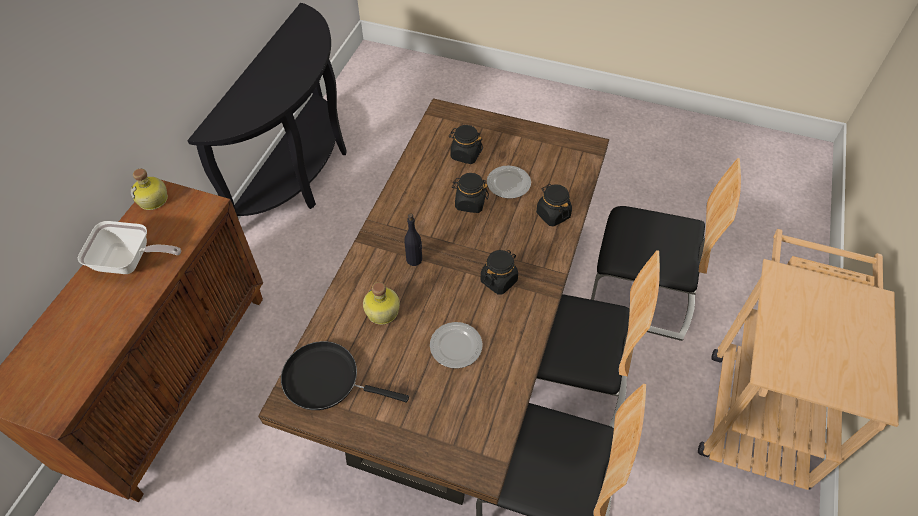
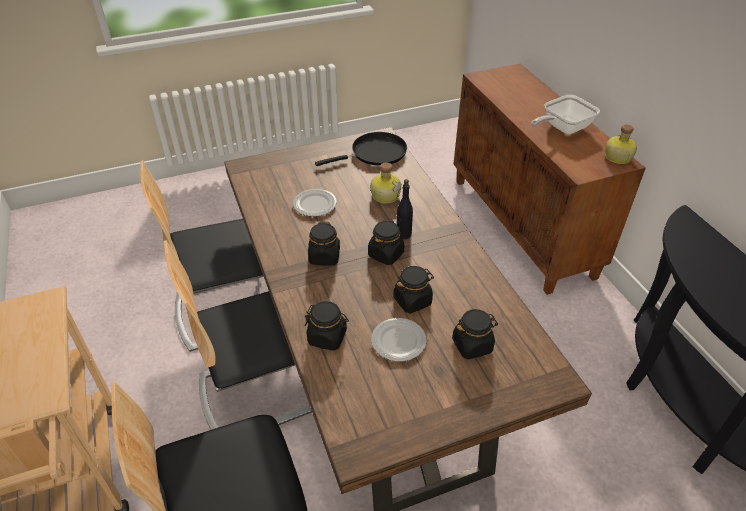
camera: 140 degrees right, 10 degrees down
none -> black jar [368,221,404,265]

